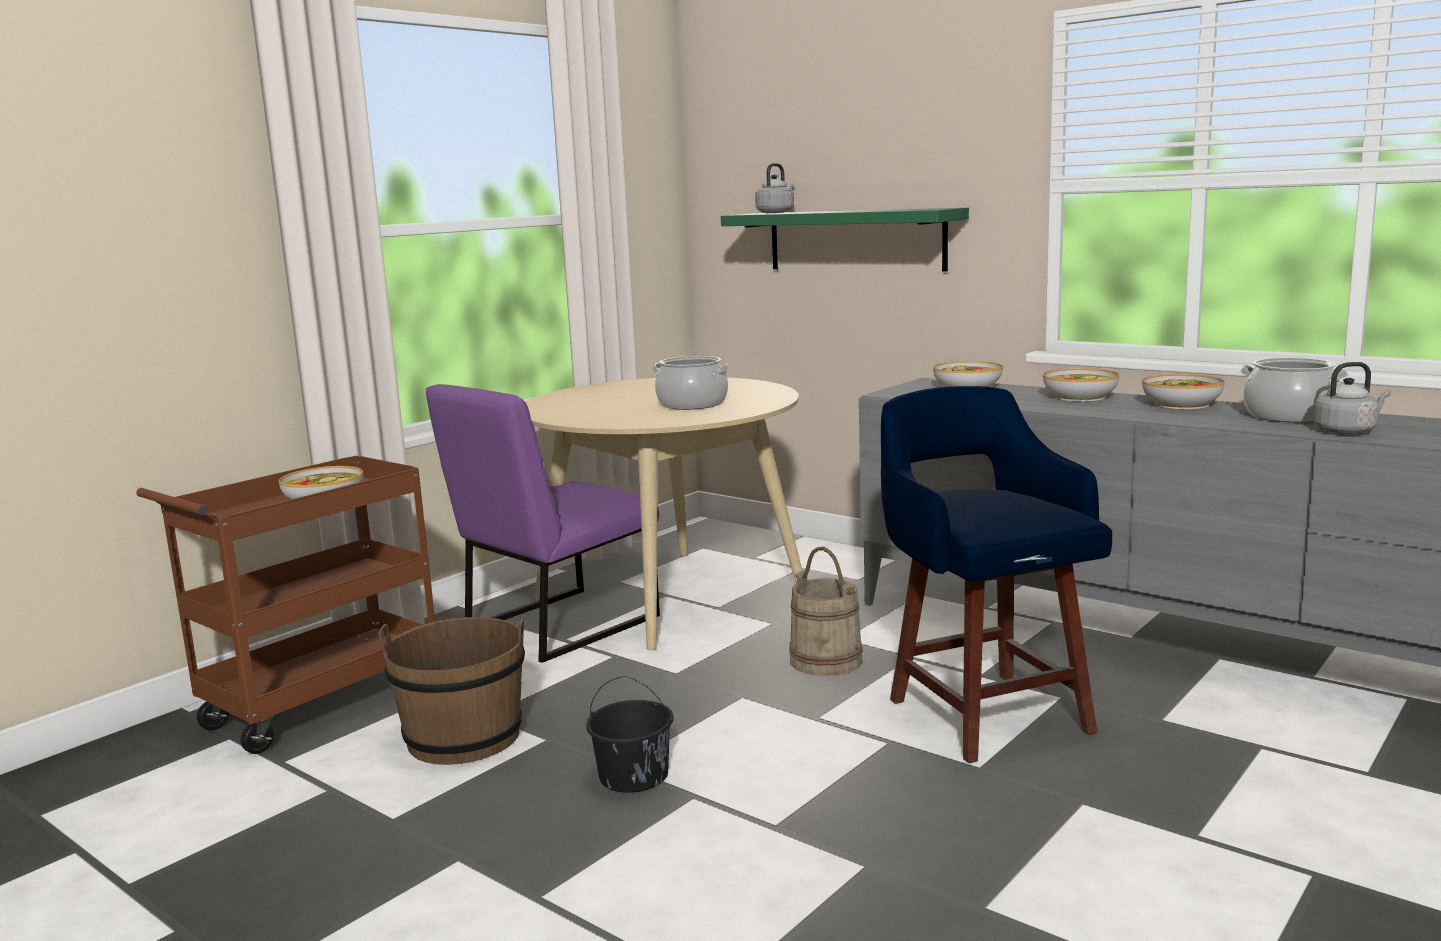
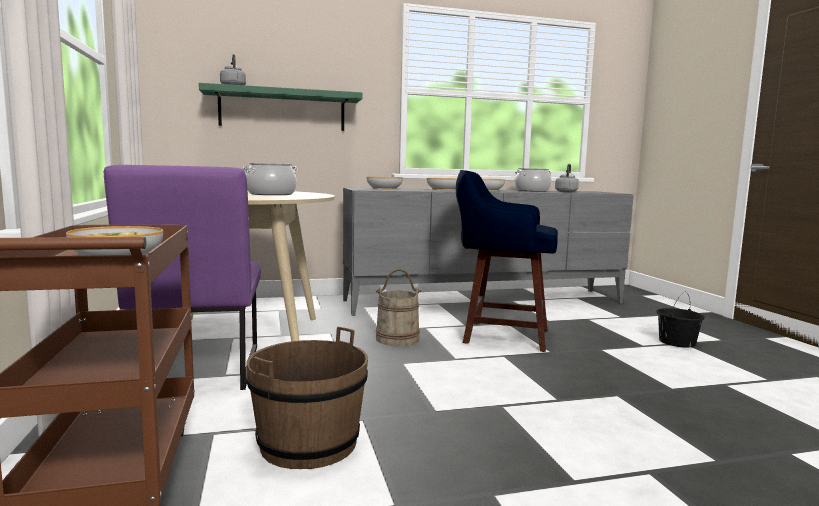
camera: 55 degrees left, 5 degrees down
black bucket [586,676,674,793] -> black bucket moved to [656,291,705,347]

